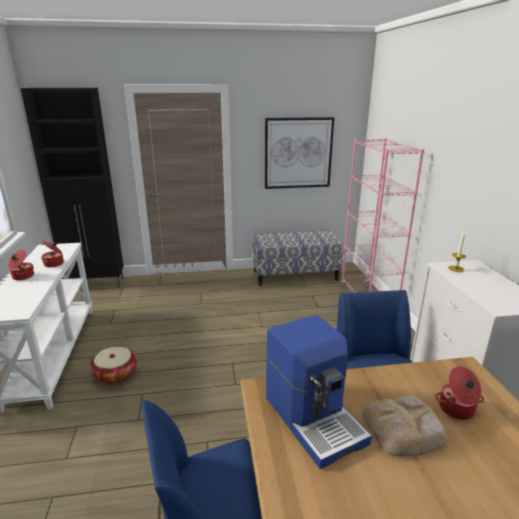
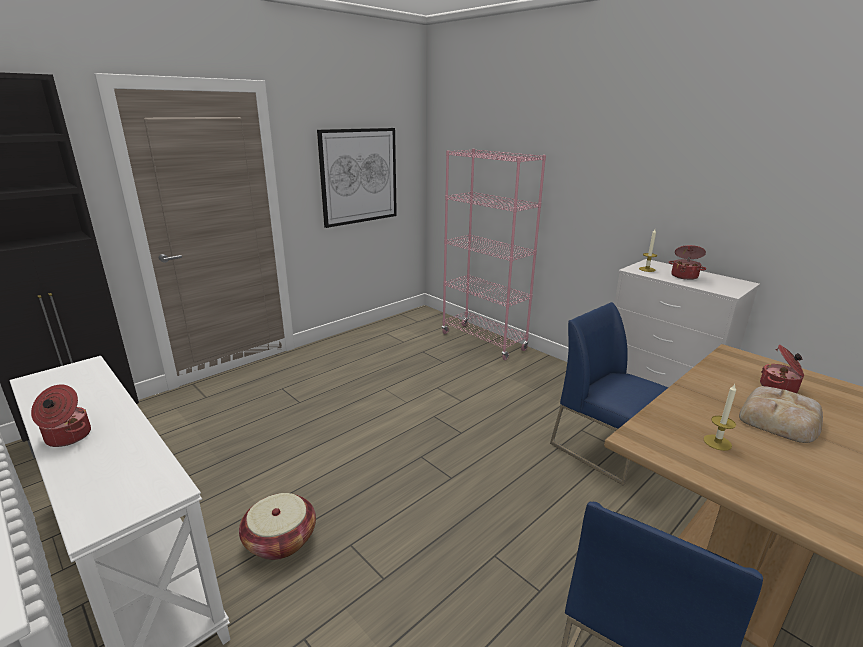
camera: 35 degrees left, 0 degrees up
cooking pot [41,241,64,267] -> cooking pot moved to [668,245,706,280]
bench [252,230,344,286] -> none
coffee machine [266,315,372,469] -> candle [704,384,736,451]

